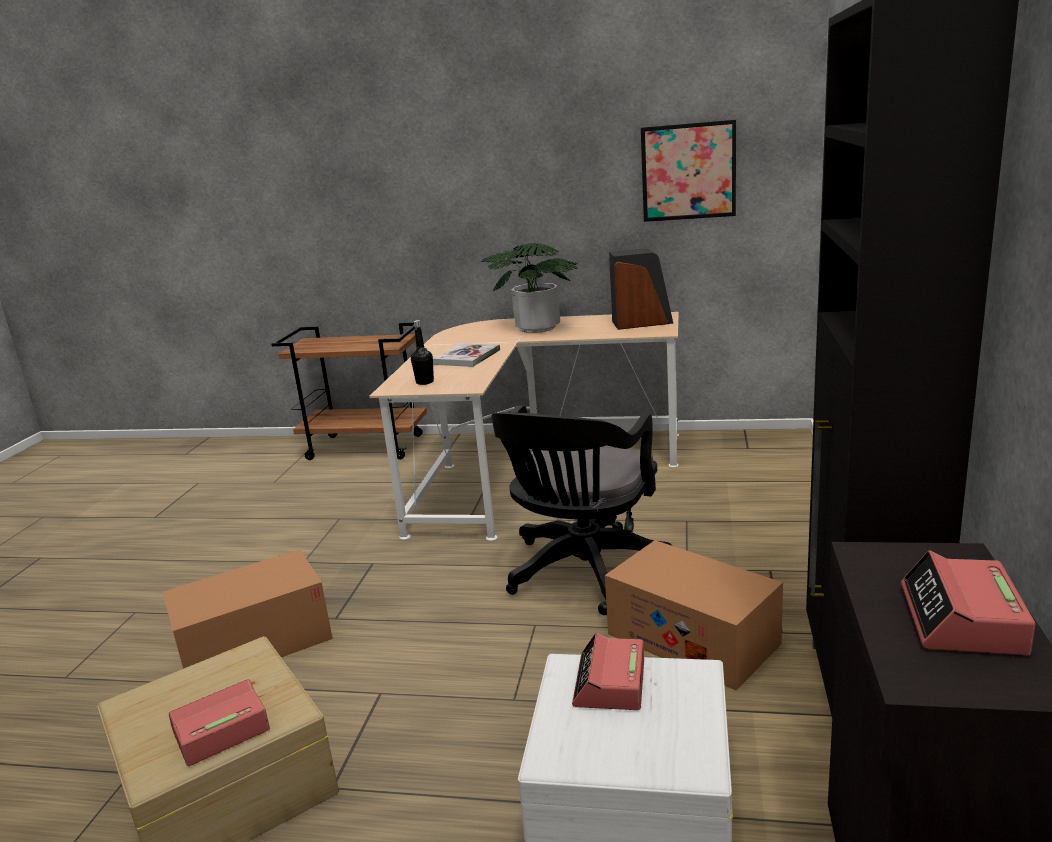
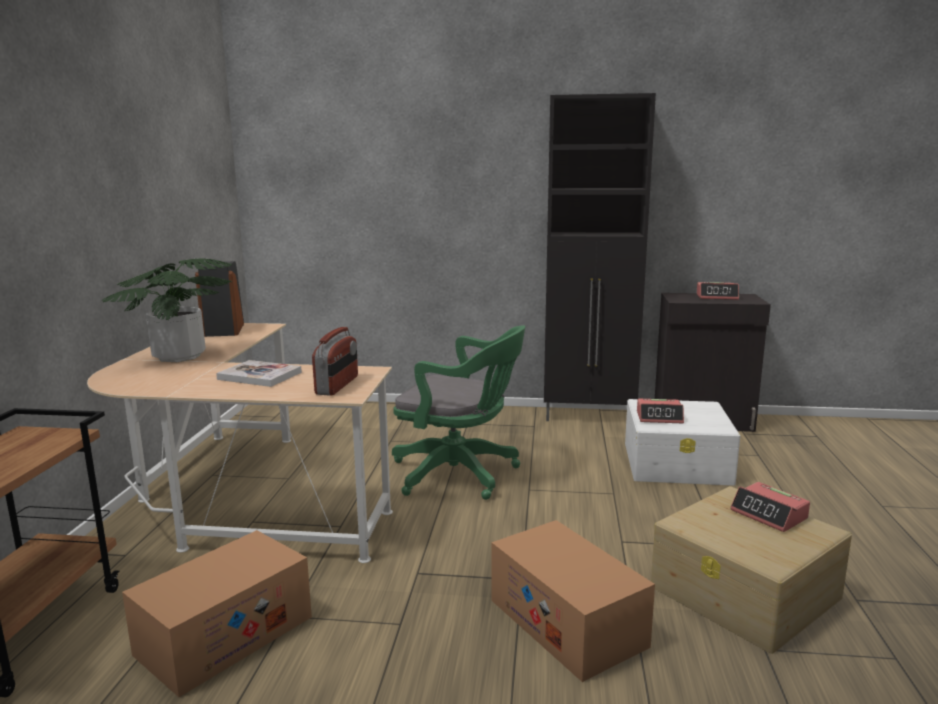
camera: 95 degrees left, 5 degrees down
black bottle [411,320,434,385] -> radio [312,327,358,396]
black office chair [491,405,672,615] -> green office chair [392,325,525,500]
cardboard box [605,540,783,691] -> cardboard box moved to [122,530,312,697]
picture [641,120,736,222] -> none

